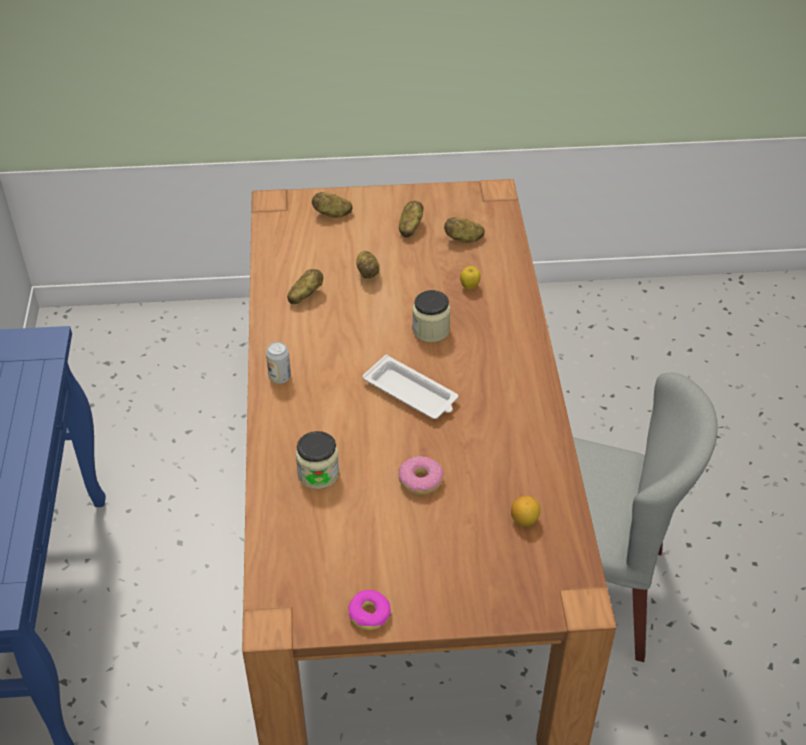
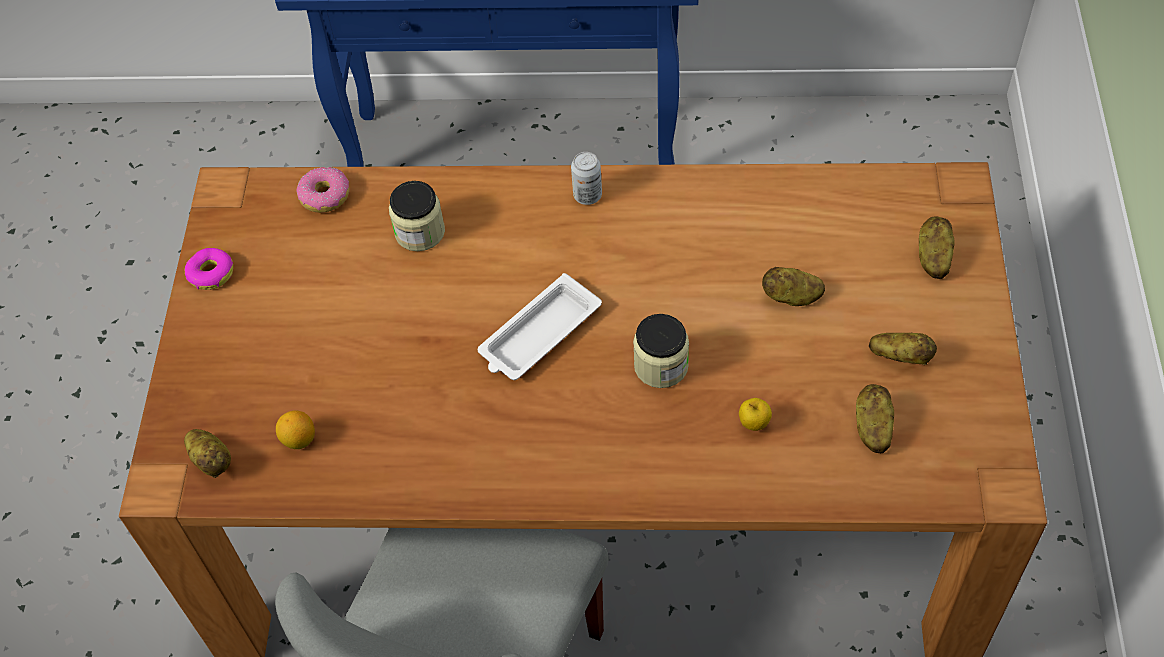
camera: 100 degrees right, 10 degrees up
potato [287,269,323,304] -> potato moved to [184,429,231,478]
donut [398,456,444,495] -> donut moved to [296,167,349,213]

